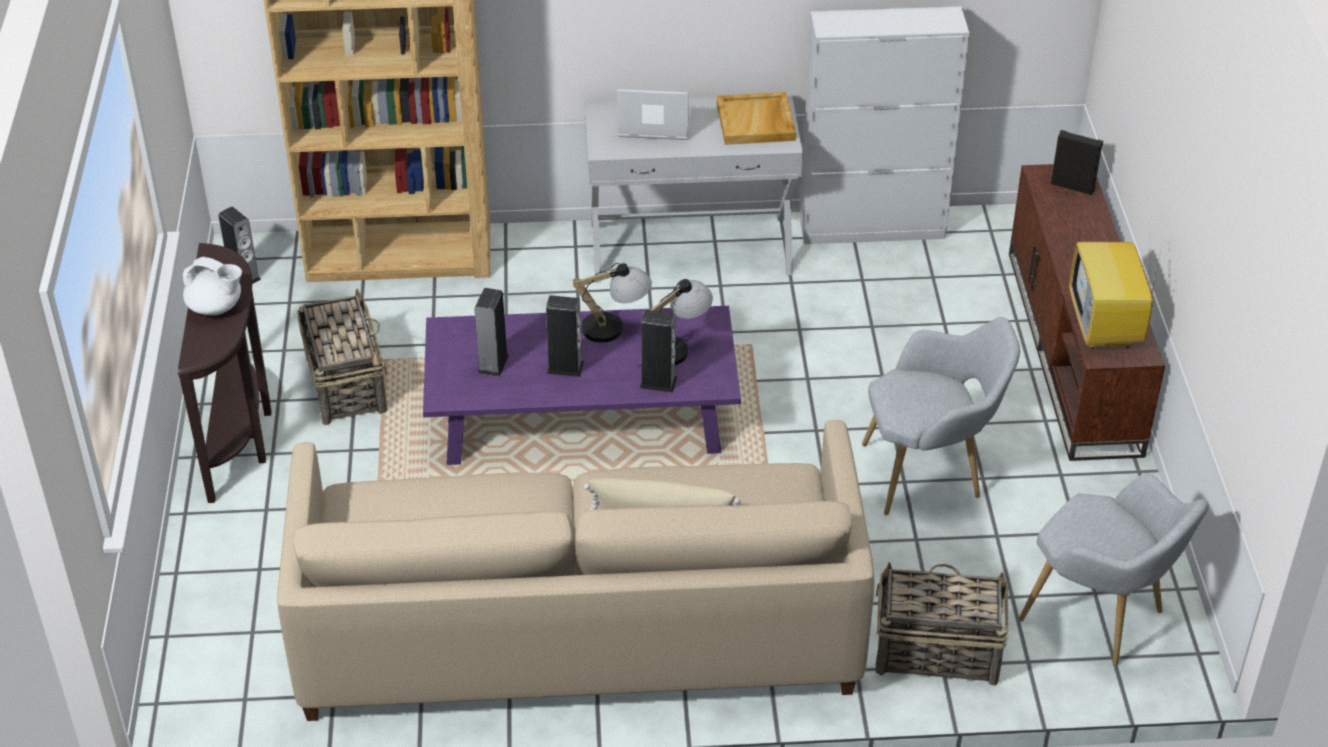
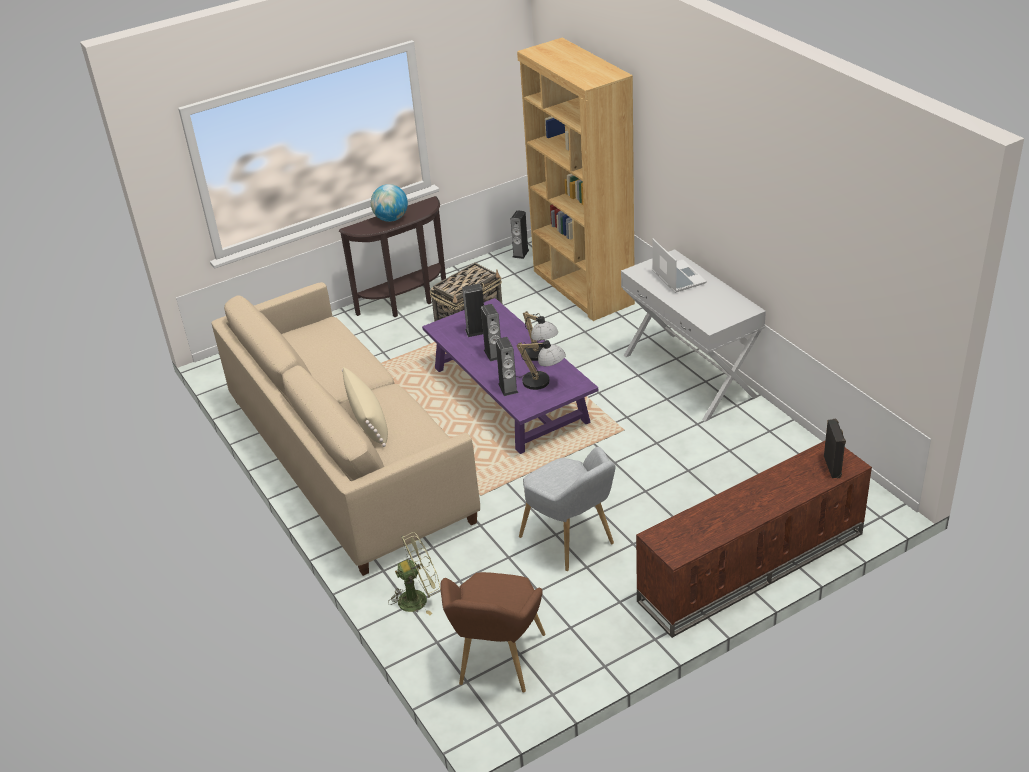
camera: 65 degrees right, 5 degrees down
white teapot [183,256,242,315] -> globe [371,184,408,222]
beige tray [717,92,796,145] -> none
white cabinet [799,7,969,244] -> none
basket [876,562,1008,686] -> green fan [388,532,440,615]
grey armchair [1019,473,1209,665] -> brown armchair [440,572,545,693]
television [1069,242,1161,349] -> none

